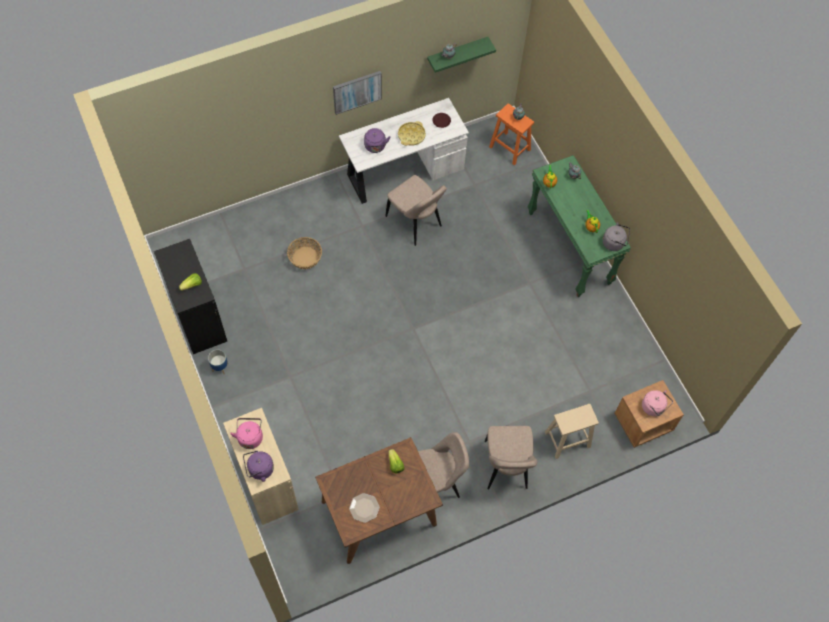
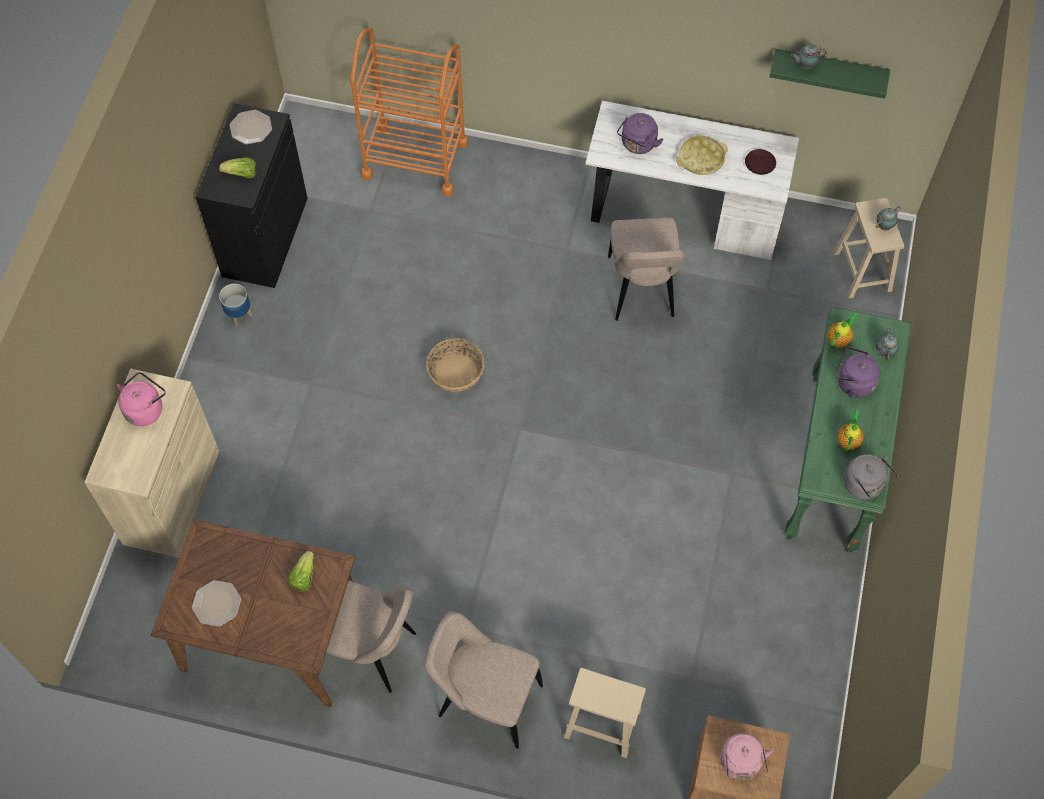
camera: 40 degrees right, 0 degrees up
purple kettle [243,451,274,482] -> purple kettle moved to [836,347,880,398]
basket [287,237,322,269] -> basket moved to [426,338,485,392]
picture [333,71,382,115] -> none
beige chair [485,426,537,489] -> beige chair turned 75 degrees clockwise [425,611,543,749]
orange stool [489,103,534,165] -> beige stool [833,198,904,298]
none -> plate [230,110,272,145]
none -> orange cart [350,28,468,197]

